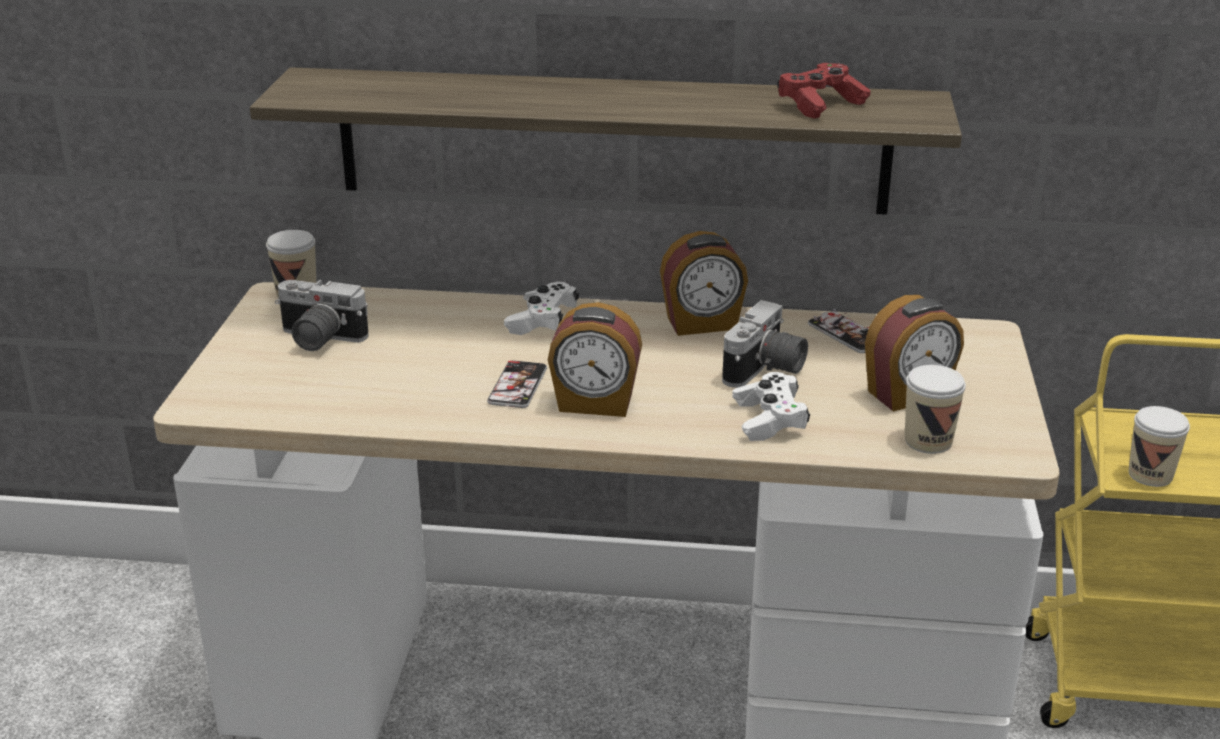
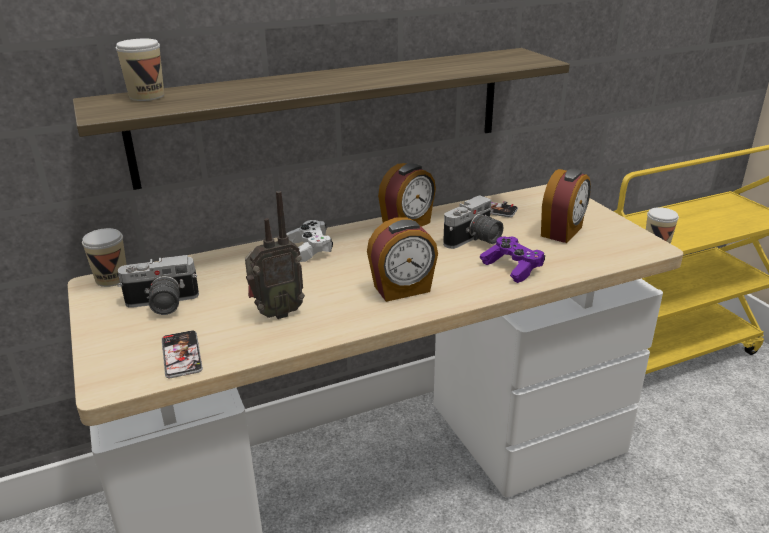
camera: 30 degrees left, 0 degrees up
phone [487,360,547,408] -> phone moved to [162,330,203,378]
camera [722,300,808,388] -> camera turned 45 degrees clockwise [443,195,503,249]
white game controller [732,372,810,441] -> purple game controller [480,236,545,283]
red game controller [777,63,871,119] -> none
cup [905,365,966,454] -> cup moved to [116,39,164,101]
none -> radio [245,191,305,319]

